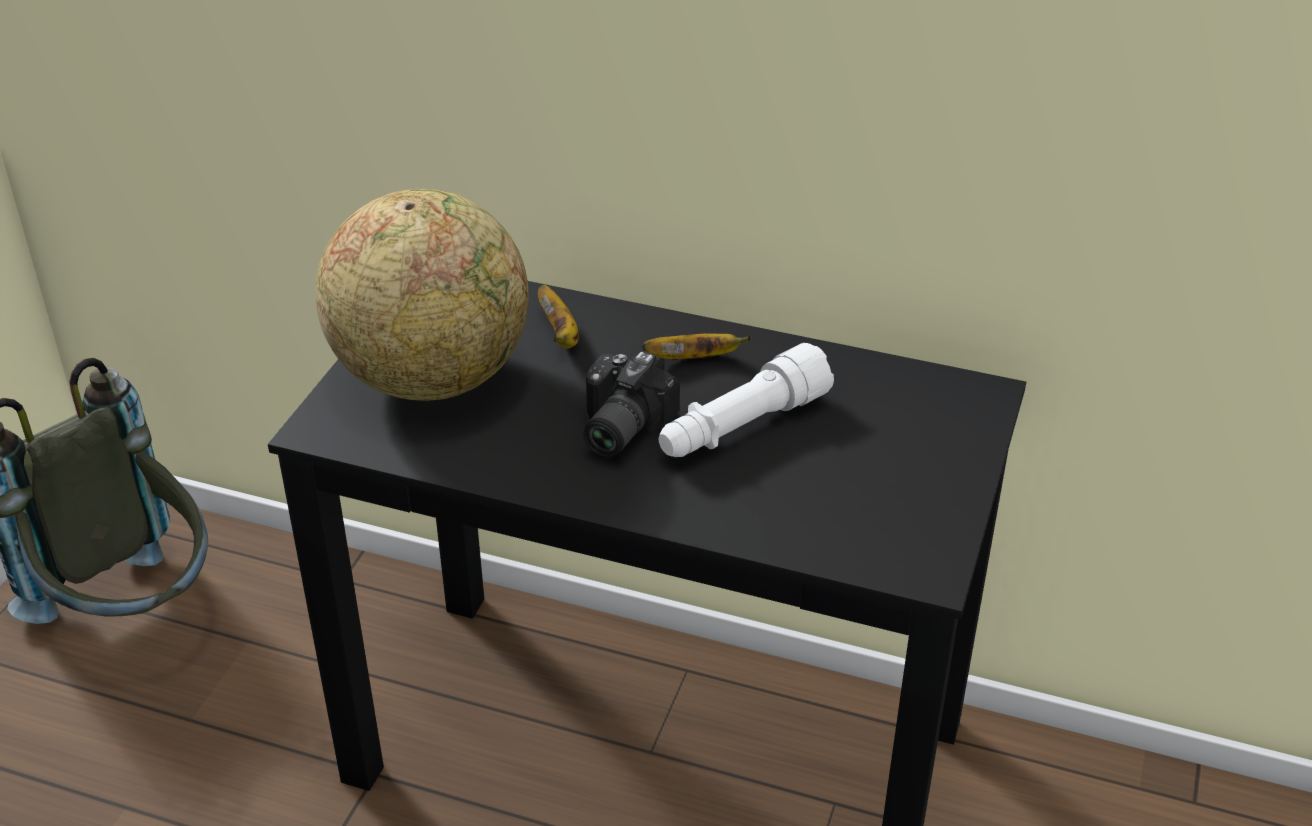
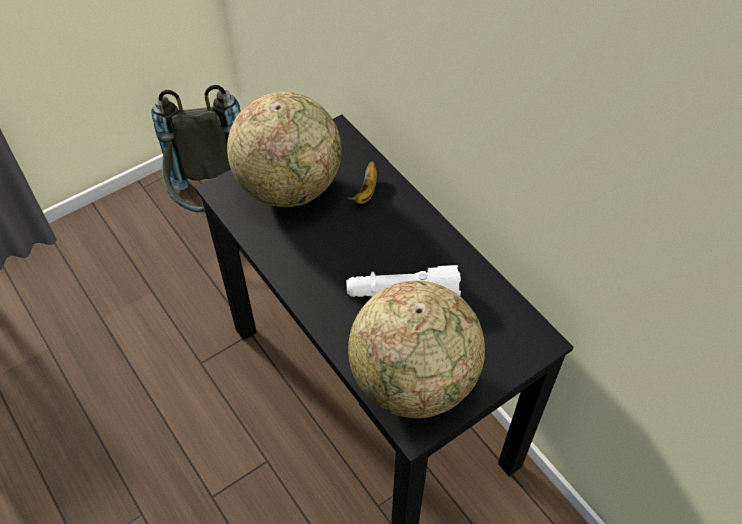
camera: 35 degrees right, 15 degrees up
camera [583,350,680,457] -> none
banana [642,333,752,359] -> none
none -> globe [348,281,485,418]

